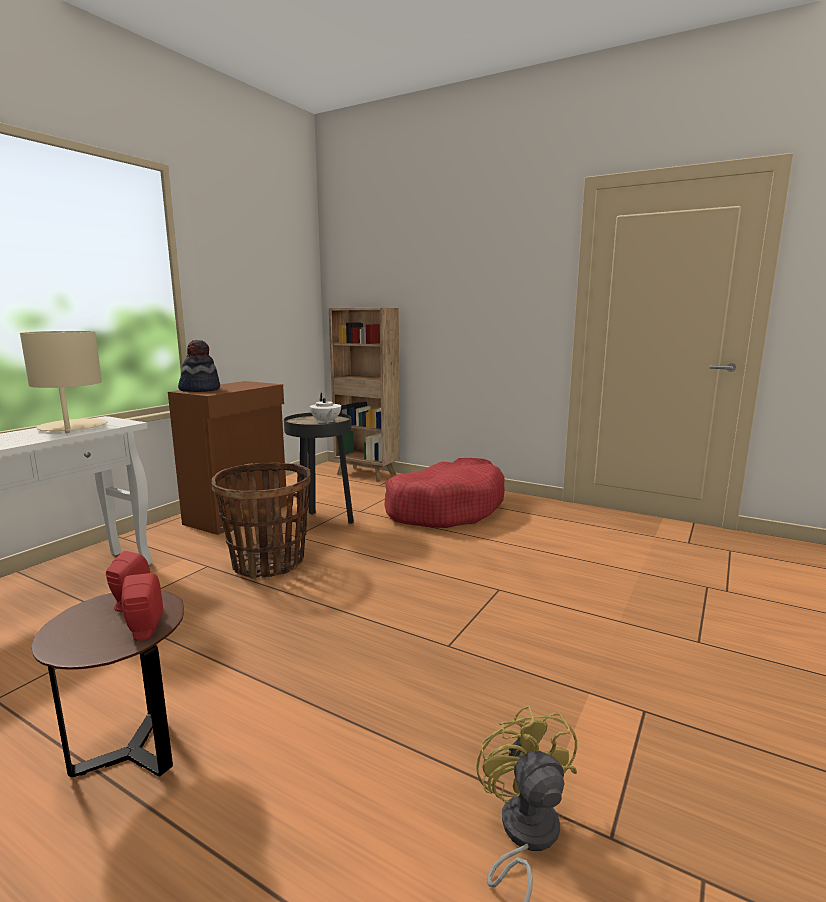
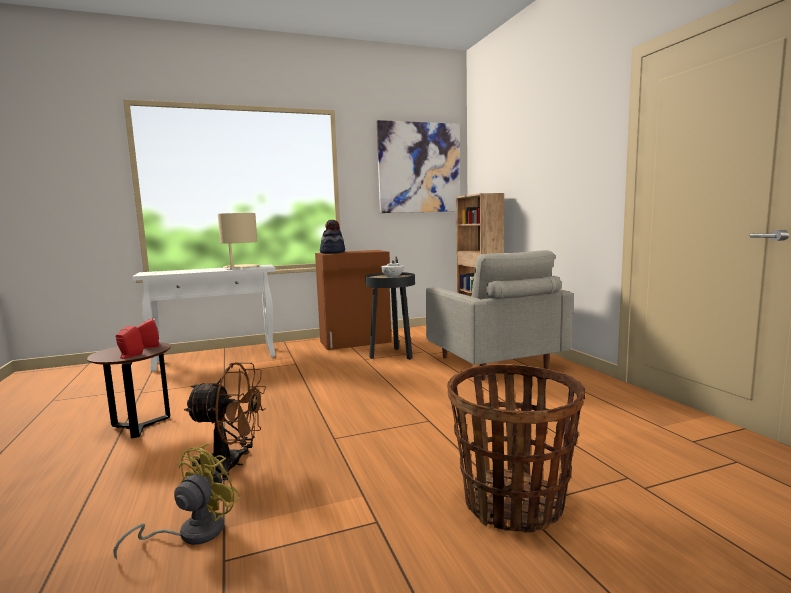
camera: 40 degrees right, 5 degrees down
basket [212,463,311,579] -> basket moved to [447,364,586,533]
red dog bed [384,458,505,528] -> grey armchair [426,250,573,380]
none -> brown fan [184,362,266,480]
none -> picture [377,120,460,213]

